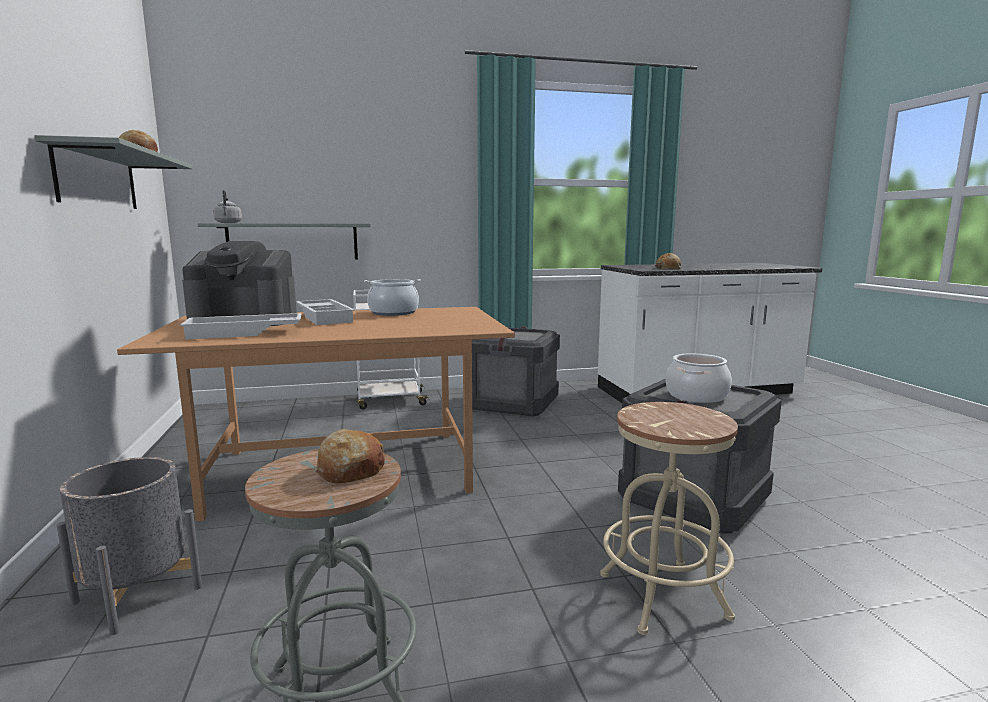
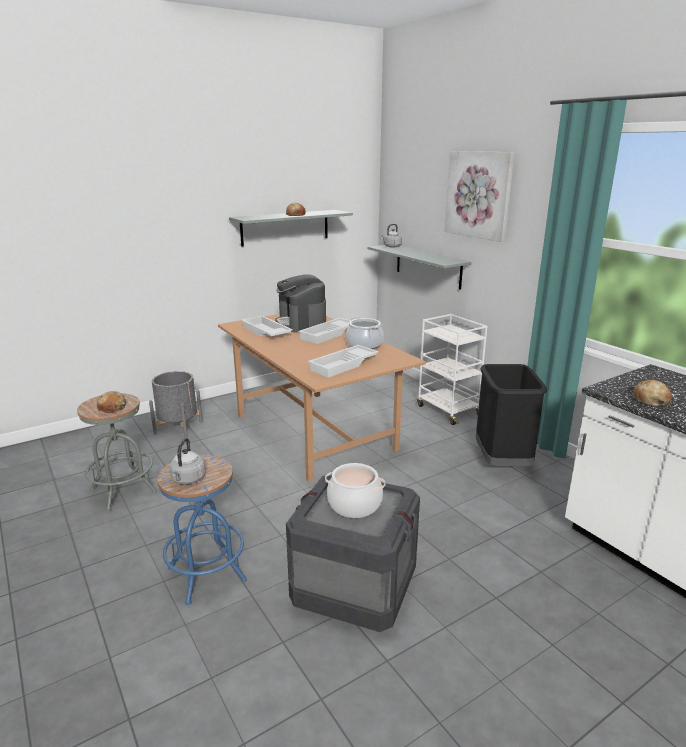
camera: 70 degrees right, 10 degrees up
crate [472,326,560,416] -> black trash can [476,364,547,466]
beige stool [600,402,738,635] -> blue stool [157,455,247,605]
none -> grey kettle [169,438,206,484]
none -> white tray [308,345,379,378]
none -> picture [444,151,515,242]

